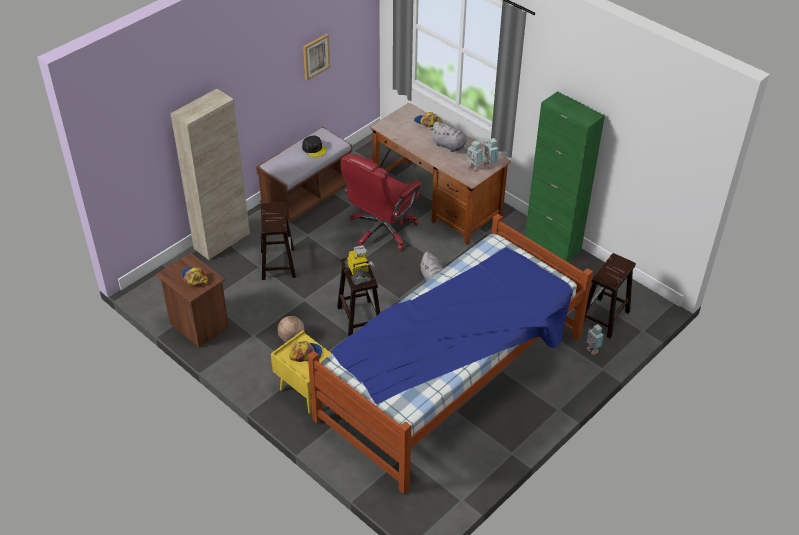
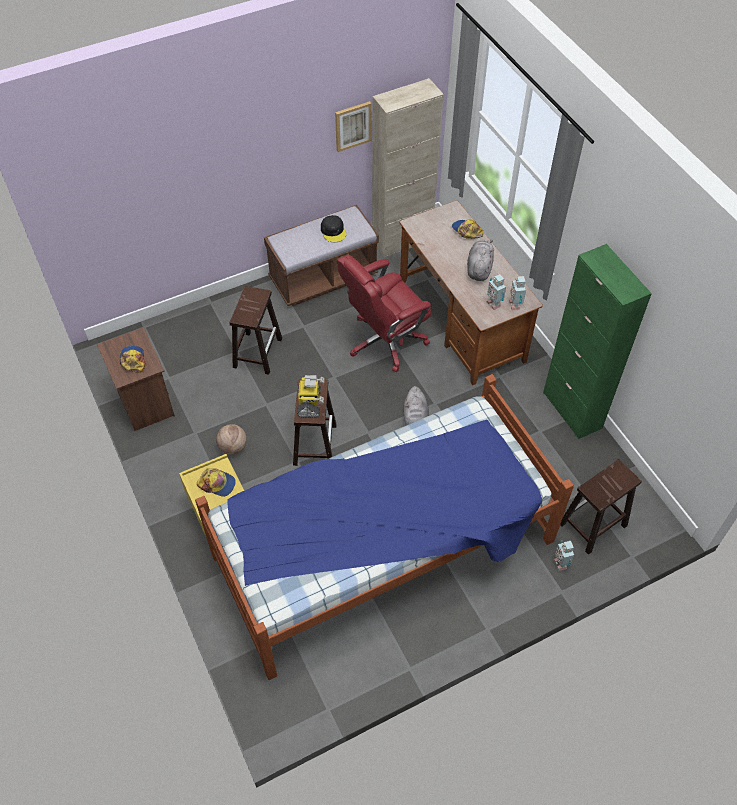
camera: 20 degrees right, 10 degrees up
beige cabinet [170,89,250,260] -> beige cabinet moved to [372,78,444,258]
grey plush toy [430,122,467,152] -> grey plush toy turned 135 degrees counterclockwise [467,240,494,281]

